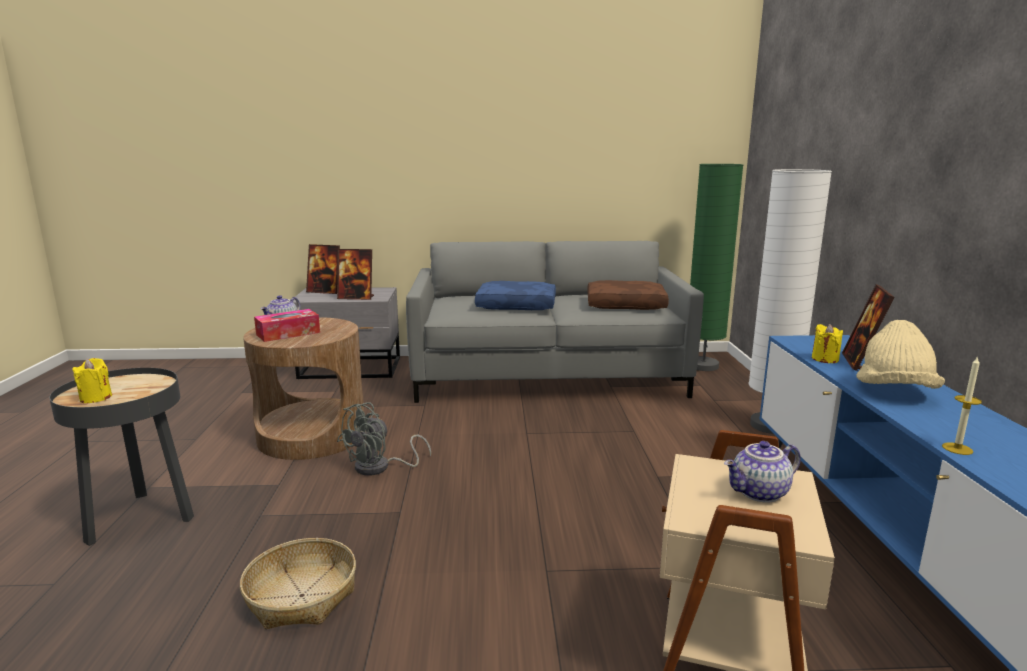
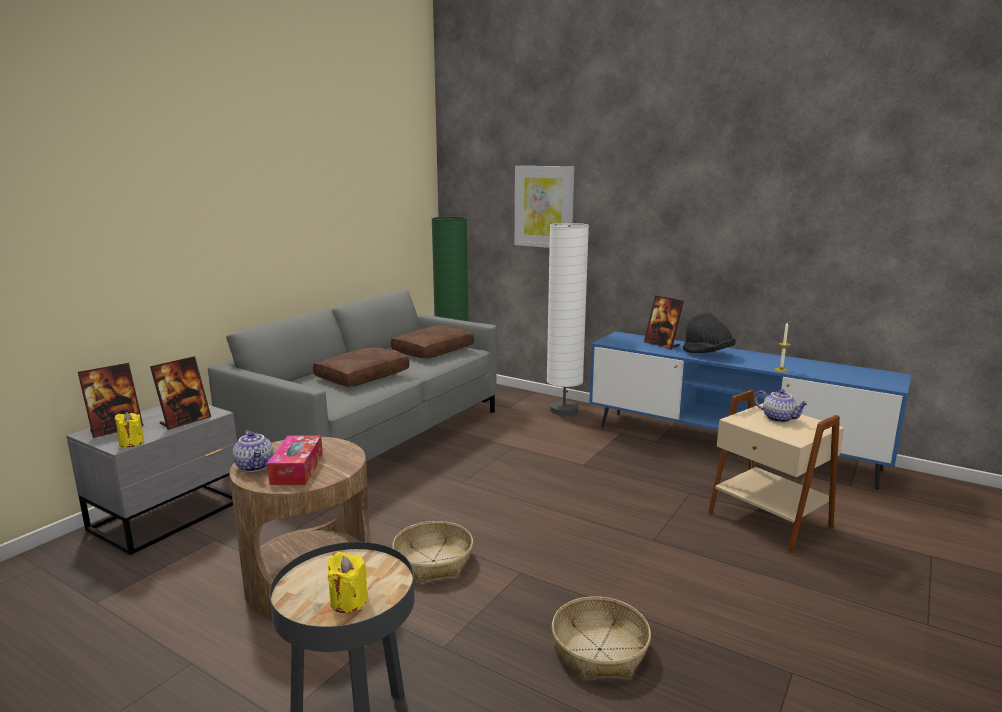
camera: 55 degrees left, 0 degrees up
grey fan [337,402,431,475] -> basket [392,521,473,582]
blue pillow [475,281,556,310] -> brown pillow [313,347,410,387]
teapot [724,441,801,503] -> teapot turned 60 degrees counterclockwise [754,389,809,423]
yellow candle [812,324,843,363] -> yellow candle moved to [115,412,144,447]
beige hat [856,320,945,389] -> black hat [683,313,736,353]
none -> picture [515,166,574,248]

